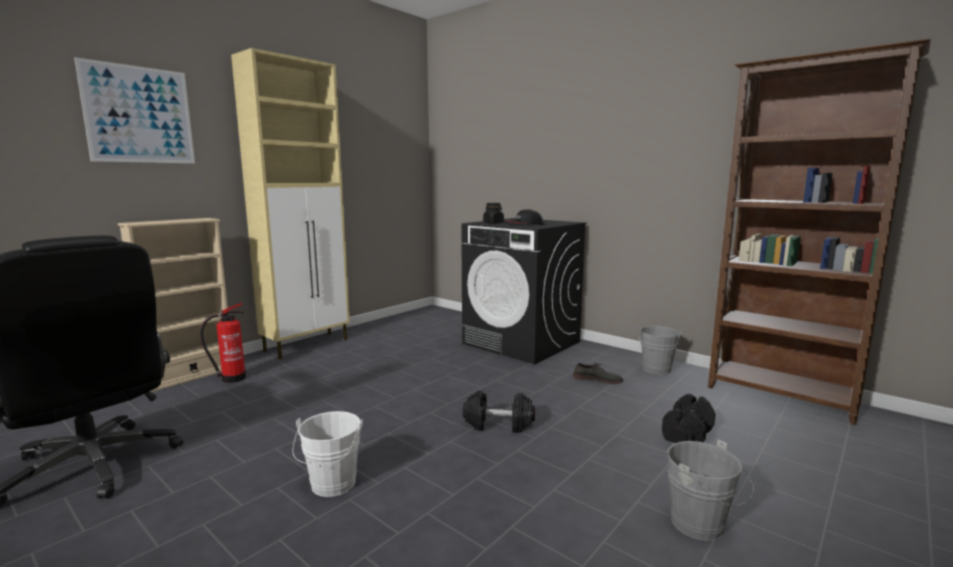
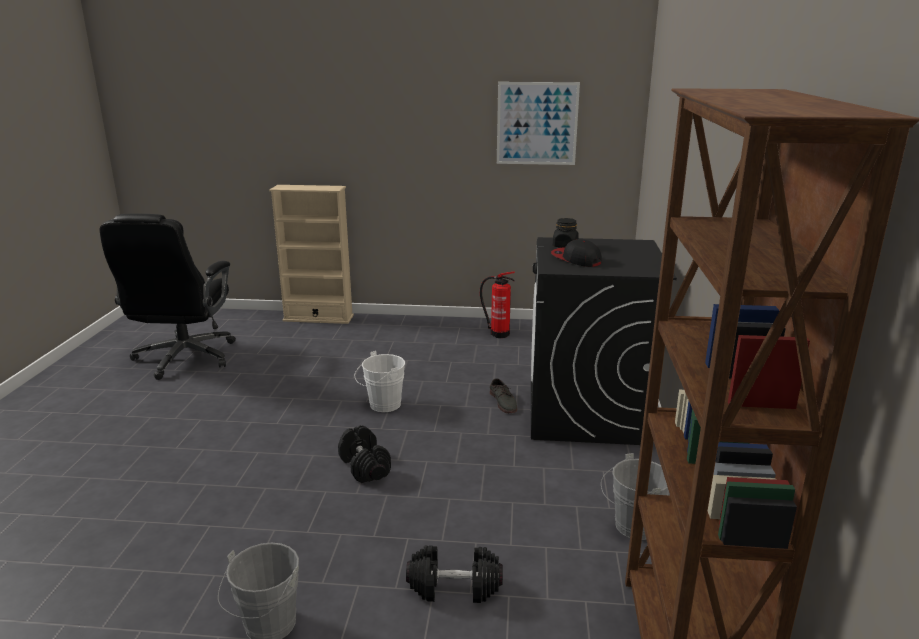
camera: 55 degrees right, 10 degrees up
picture [74,57,195,163] -> picture moved to [497,82,580,165]
fire extinguisher [200,303,246,383] -> fire extinguisher moved to [480,272,515,338]
beige cabinet [231,48,350,359] -> none
white bucket [292,411,363,497] -> white bucket moved to [355,351,405,412]
grey shoe [573,363,623,384] -> grey shoe moved to [490,378,517,413]

